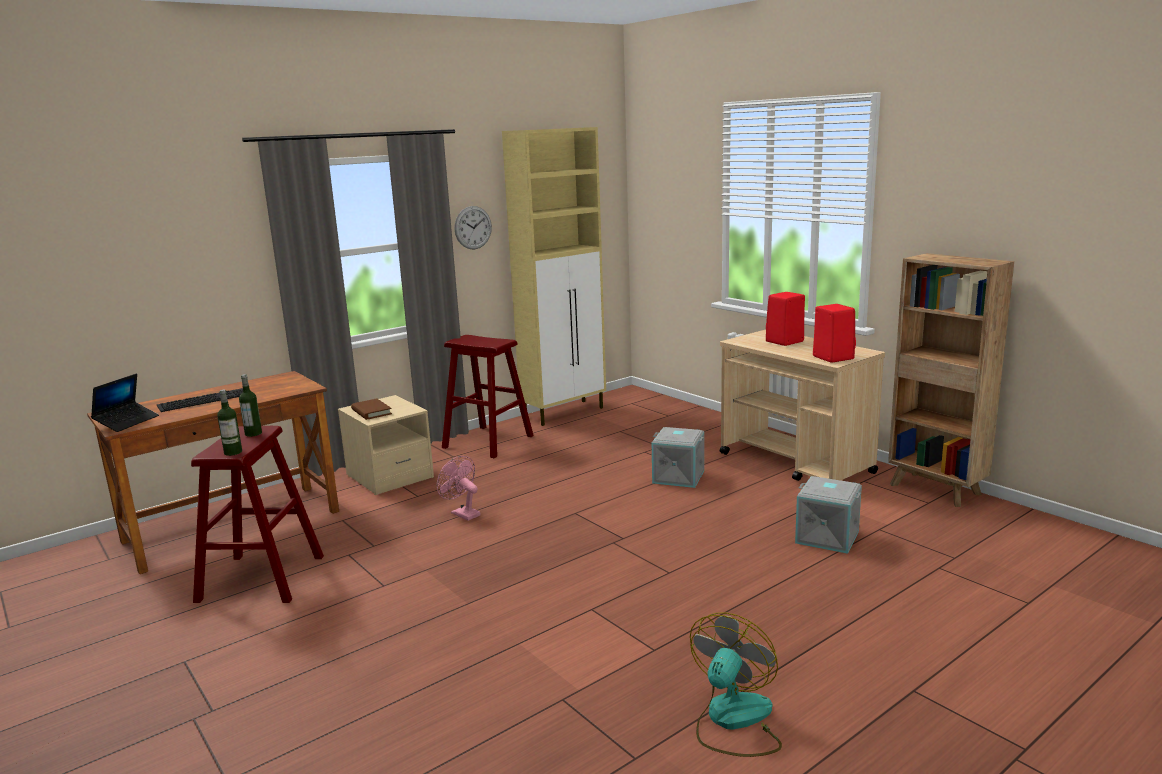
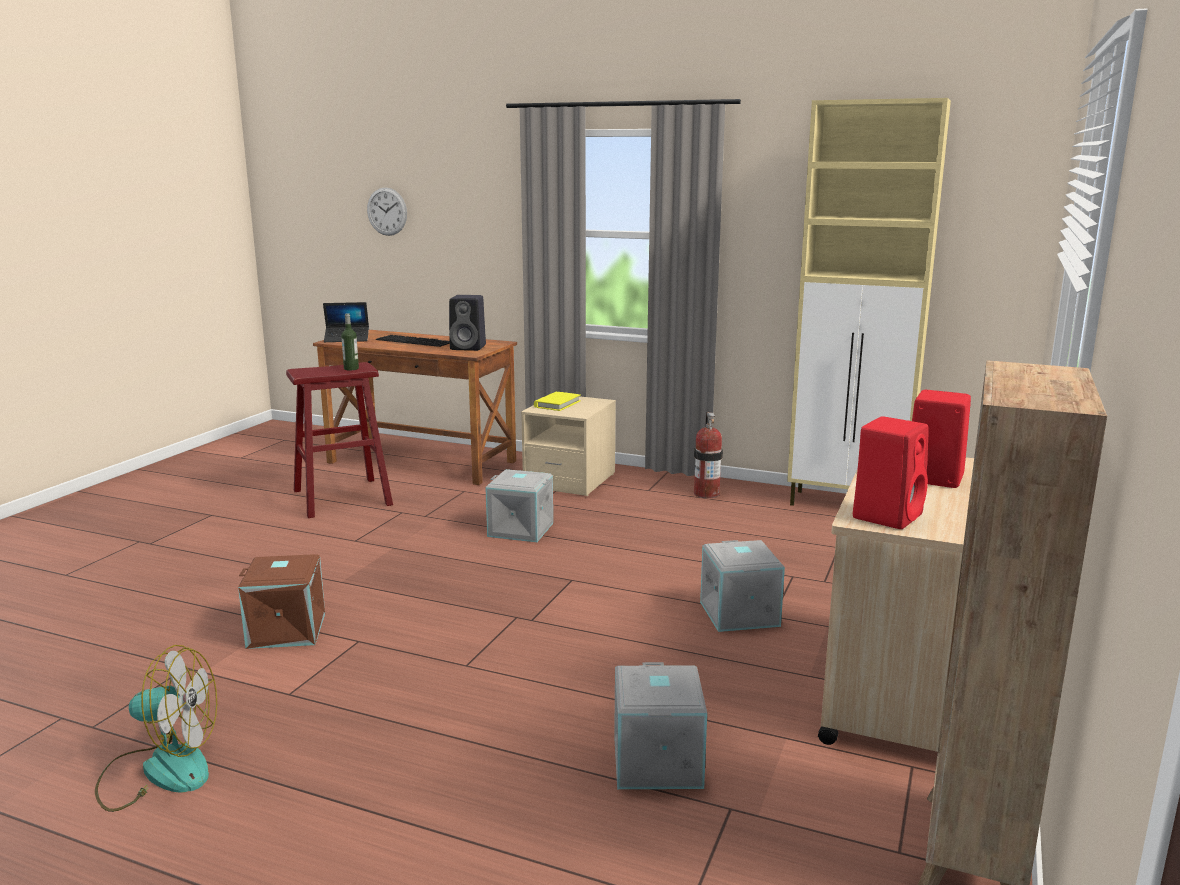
camera: 60 degrees right, 0 degrees up
bottle [217,390,242,456] -> none
brown book [351,398,392,420] -> yellow book [534,392,581,411]
pink fan [437,456,481,521] -> grey storage box [485,469,553,542]
red stool [442,335,534,458] -> fire extinguisher [694,411,723,498]
wall clock [455,206,492,249] -> wall clock moved to [367,187,407,236]
none -> brown storage box [238,554,325,649]
none -> black speaker [449,295,486,351]

